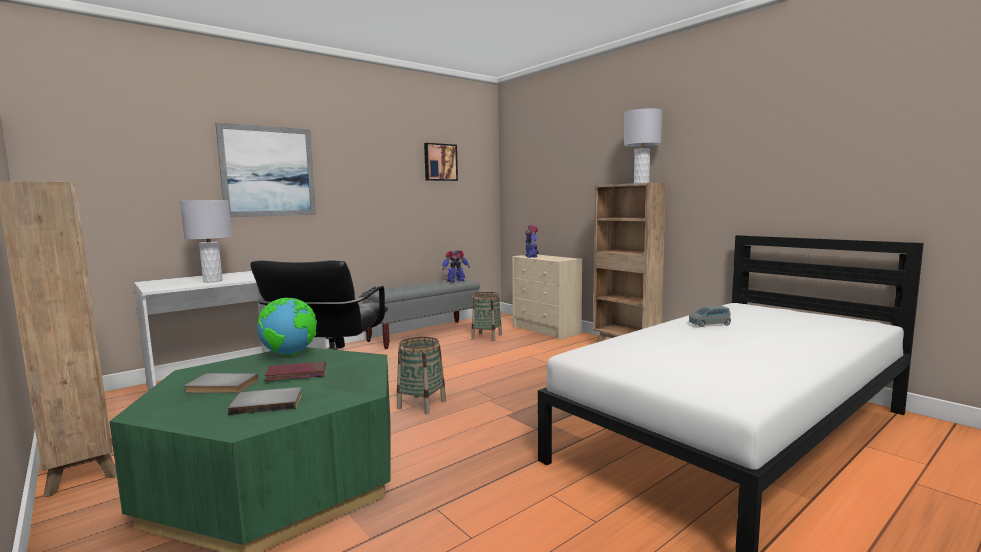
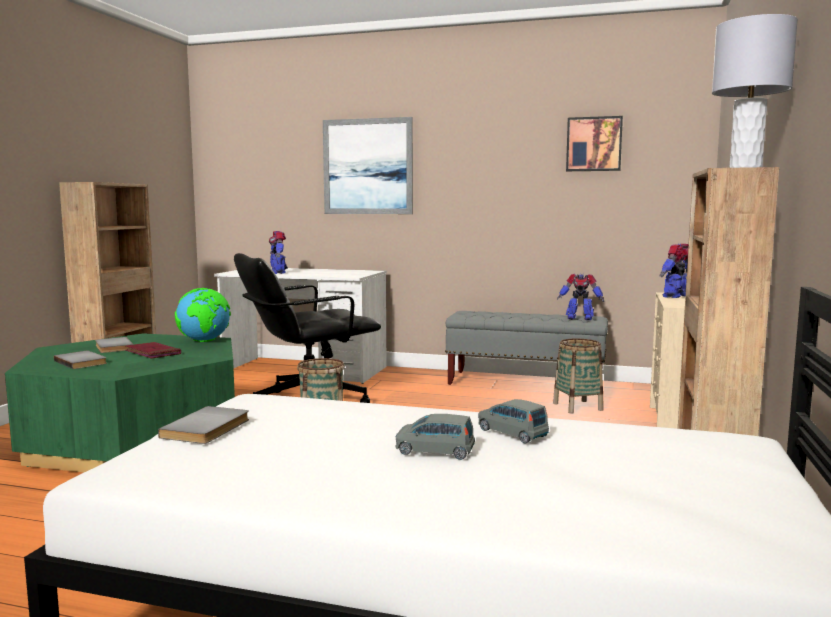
camera: 55 degrees right, 0 degrees up
grey table lamp [180,200,232,282] -> toy robot [269,231,288,274]
none -> grey book [158,406,249,444]
none -> grey toy car [395,414,475,460]

